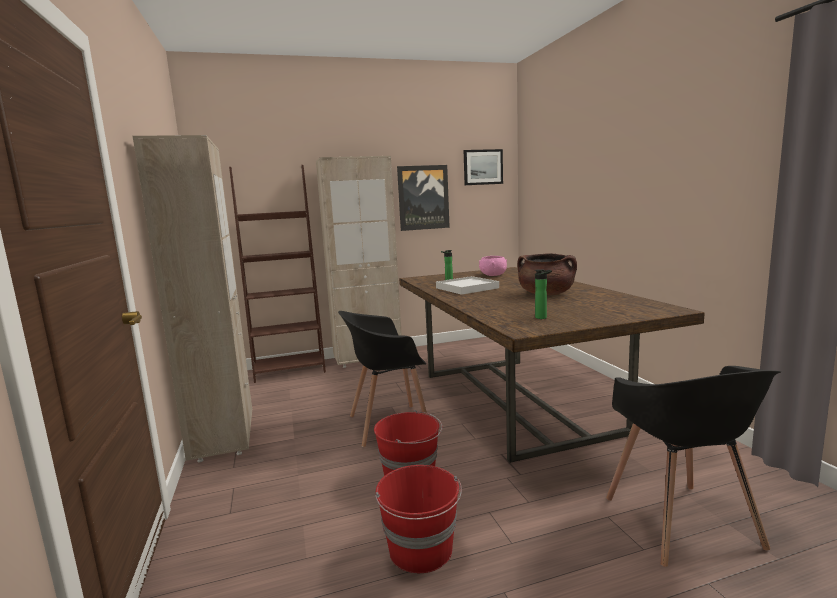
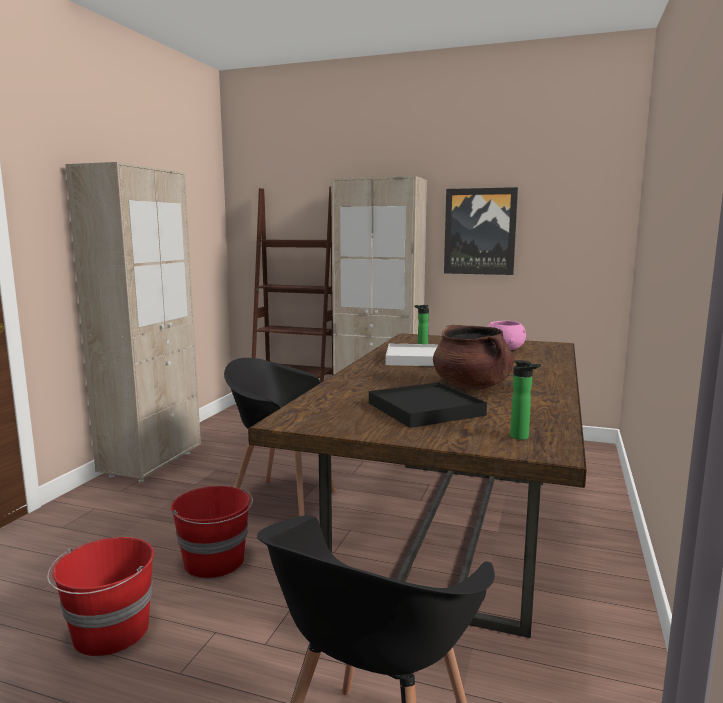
camera: 35 degrees right, 0 degrees up
picture [464,149,503,185] -> none
bottle [535,269,552,319] -> bottle moved to [510,360,541,440]
none -> black tray [369,382,487,428]

